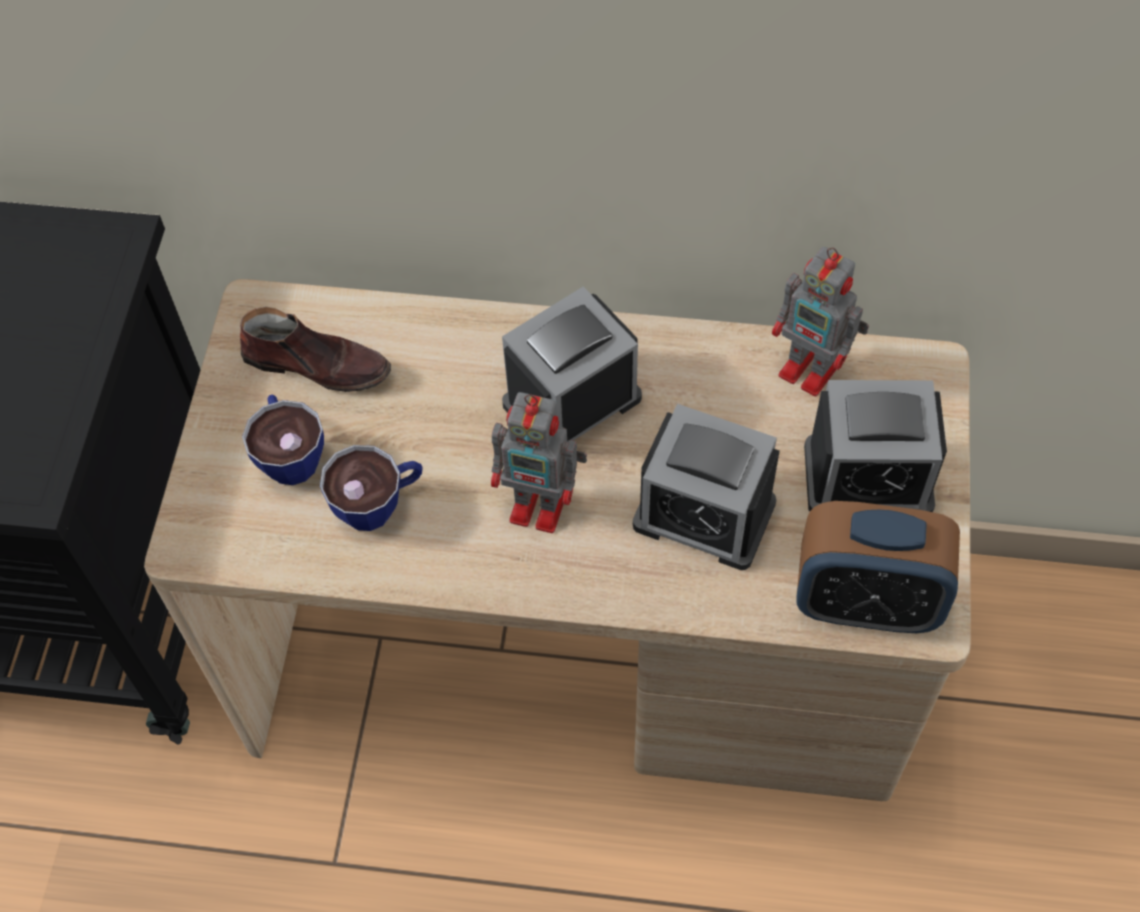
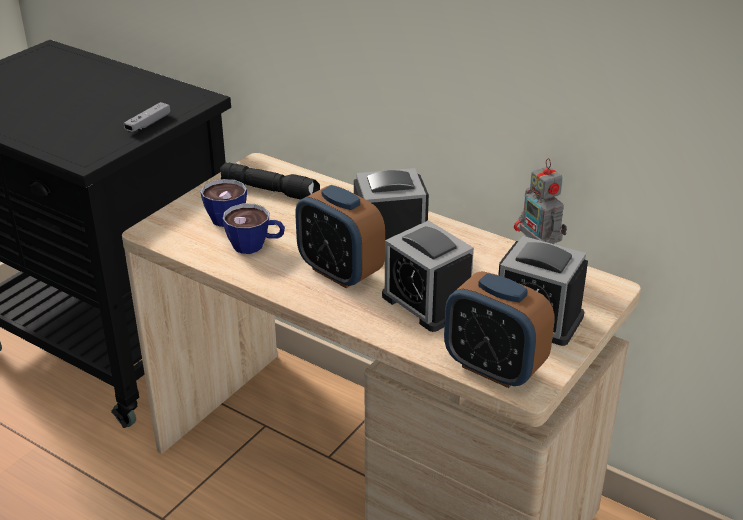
camera: 25 degrees right, 25 degrees down
brown shoe [240,306,391,392] -> black flashlight [220,163,320,200]
toy robot [491,392,587,533] -> alarm clock [295,185,385,288]
none -> grey game controller [124,102,170,132]

